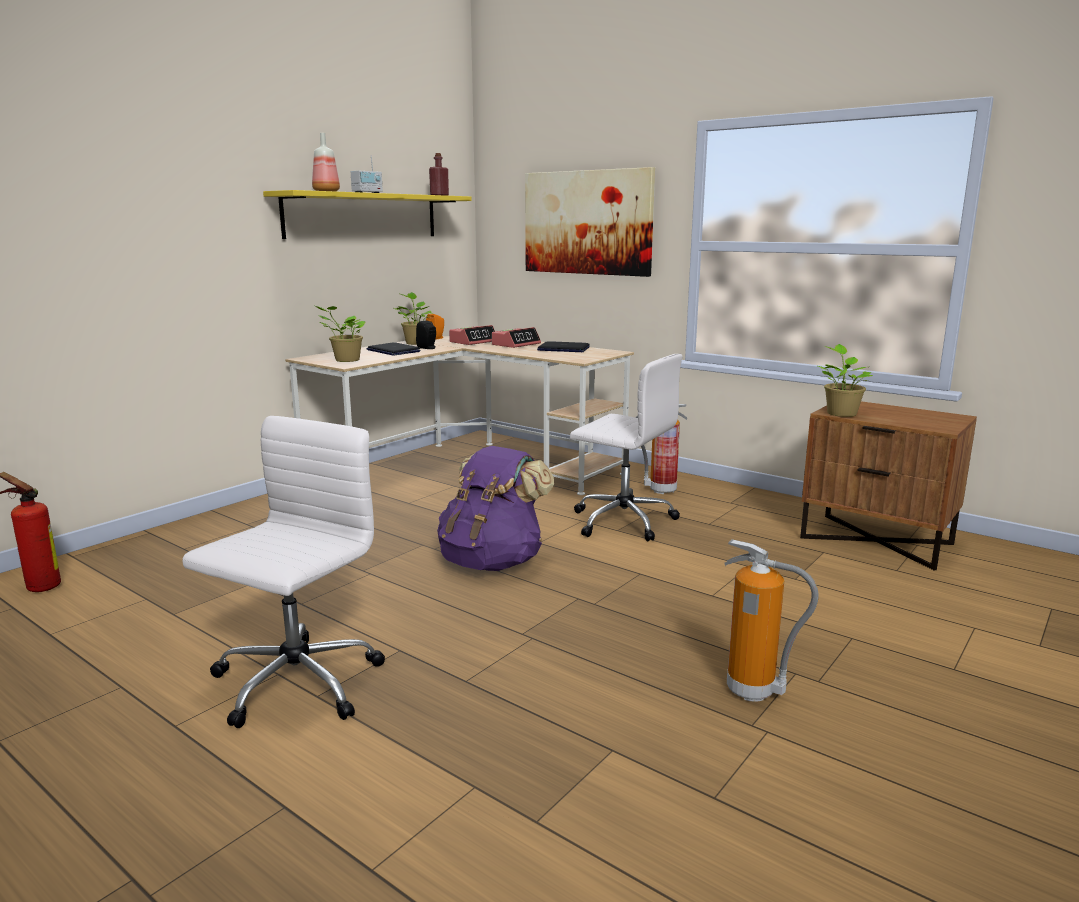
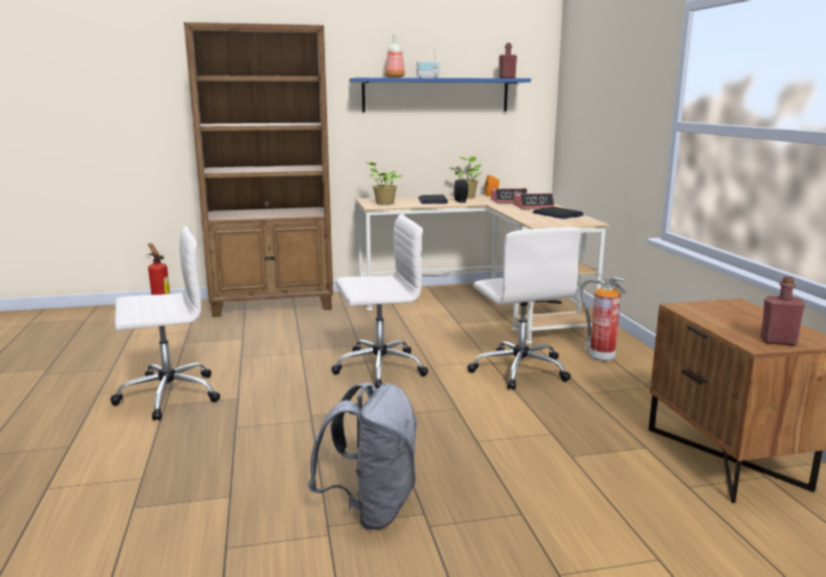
camera: 40 degrees right, 0 degrees up
yellow shelf [263,190,472,239] -> blue shelf [350,78,531,112]
purple backpack [437,446,554,571] -> white office chair [331,215,428,389]
picture [525,167,655,277] -> none
fire extinguisher [724,539,819,702] -> grey backpack [308,382,417,530]
potted plant [818,344,873,417] -> none
none -> brown bookcase [184,22,333,317]
none -> red bottle [760,276,805,346]

